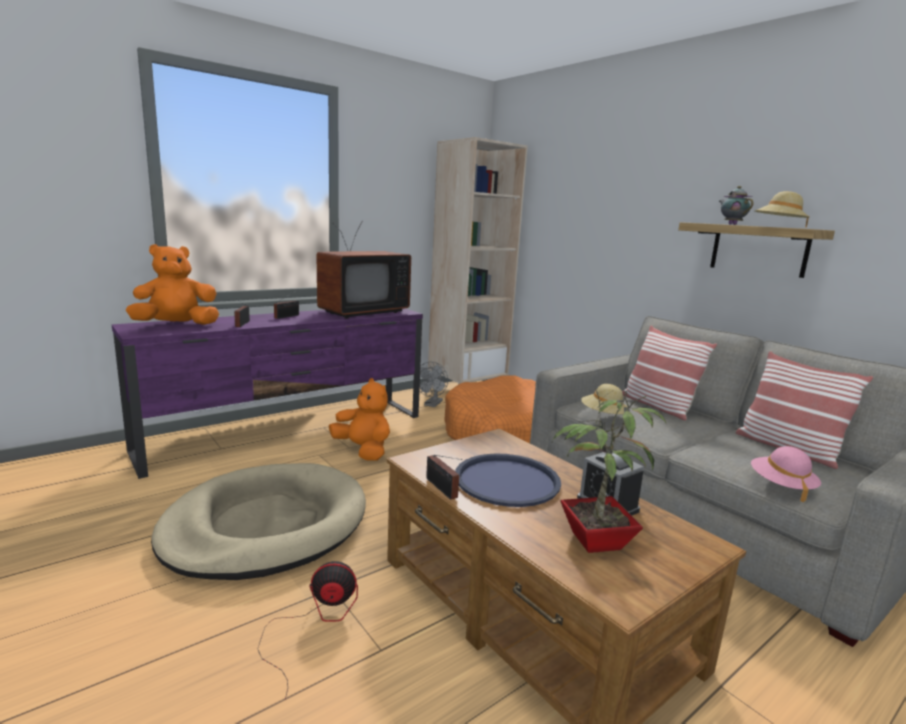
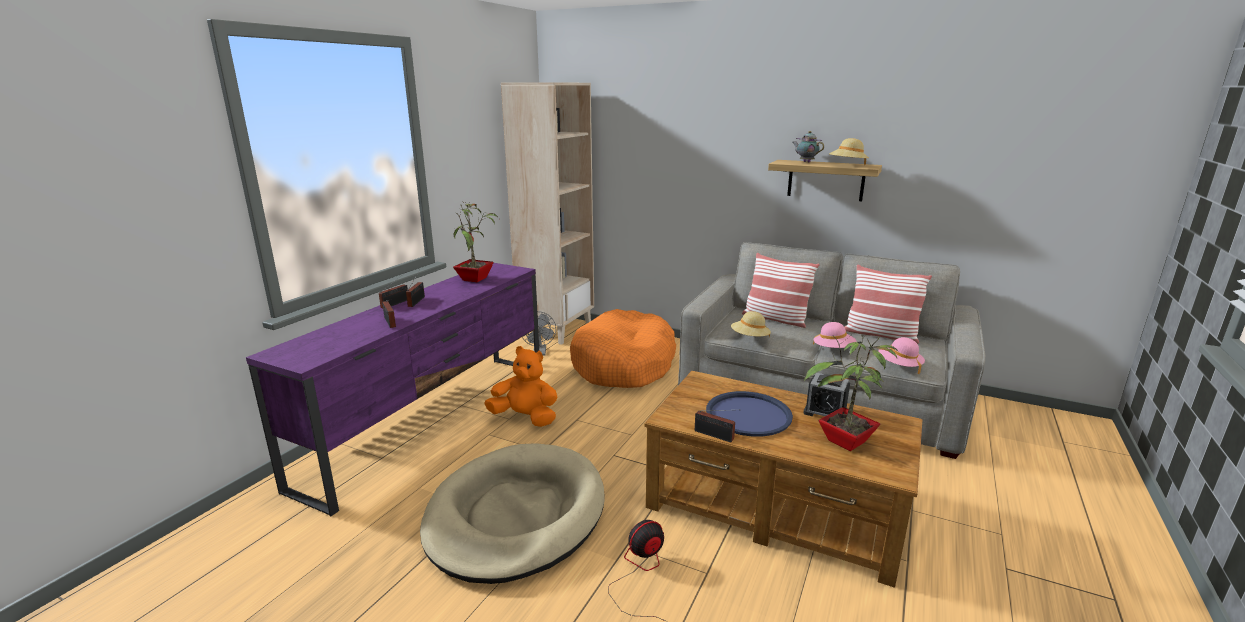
camera: 25 degrees left, 5 degrees up
orange plush toy [126,244,219,325] -> none
television [317,220,411,319] -> potted plant [453,202,500,282]
none -> radio [379,272,408,308]
none -> pink hat [813,322,856,348]

